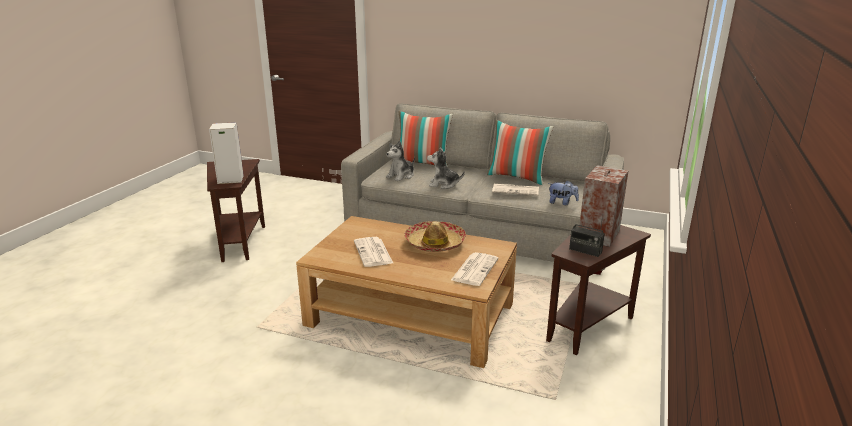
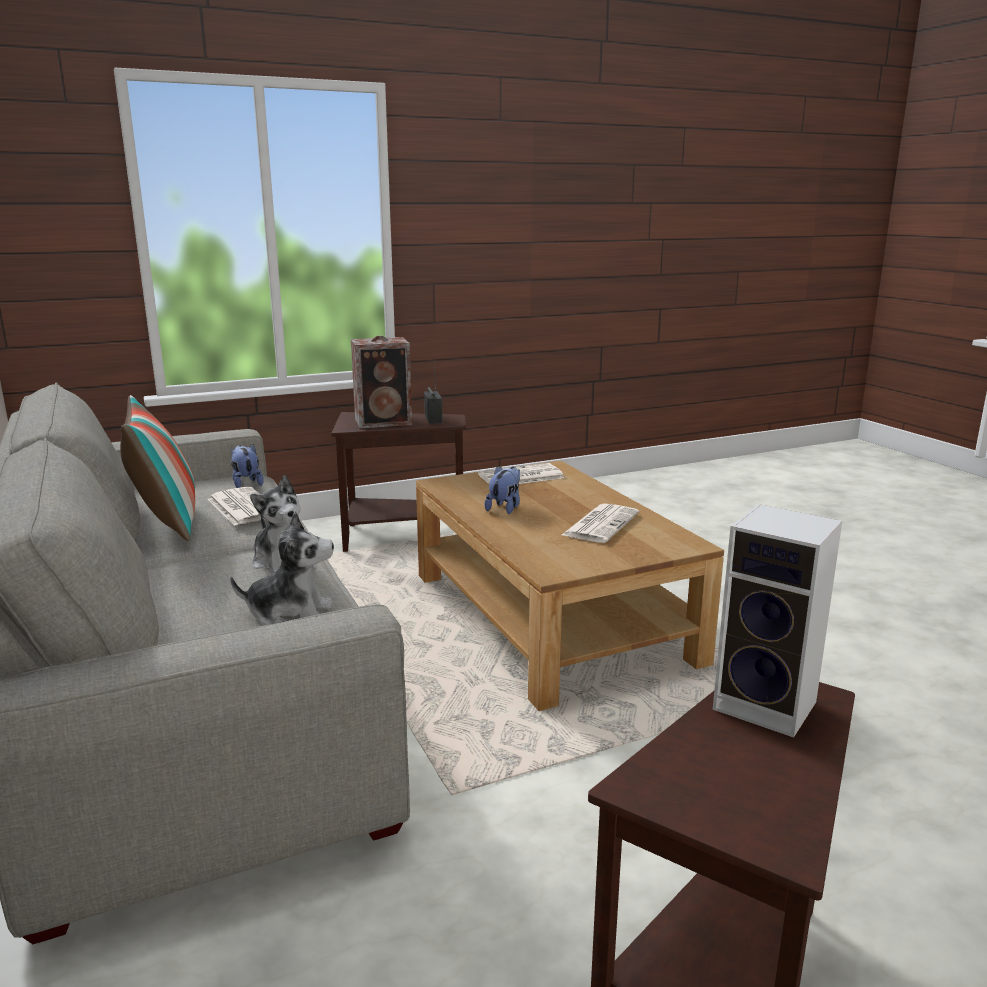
camera: 135 degrees left, 5 degrees down
pillow [399,111,453,167] -> none
hat [404,221,466,252] -> plush toy [485,466,520,514]

